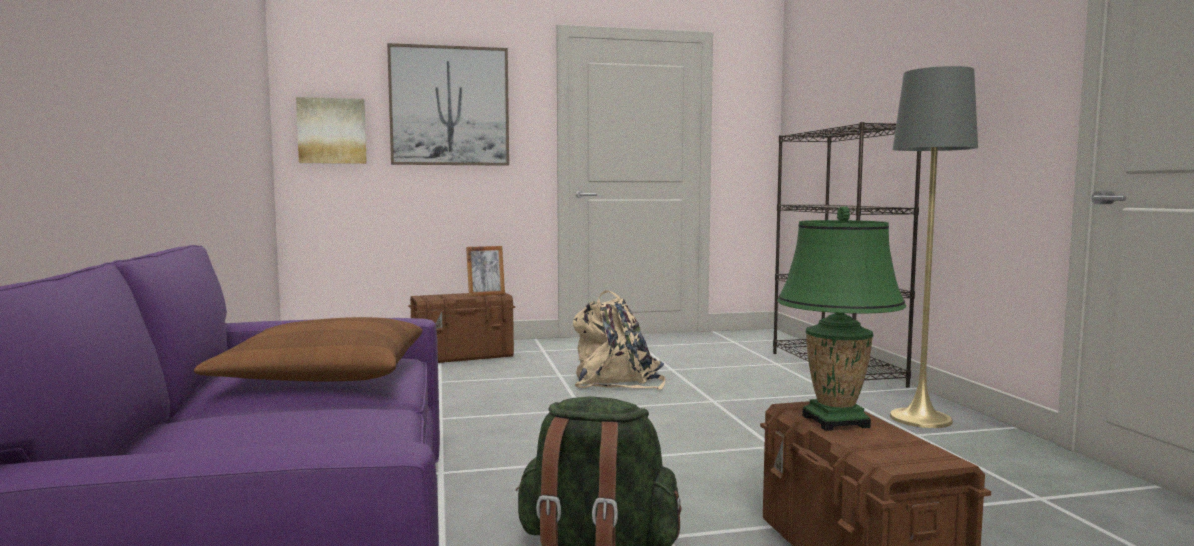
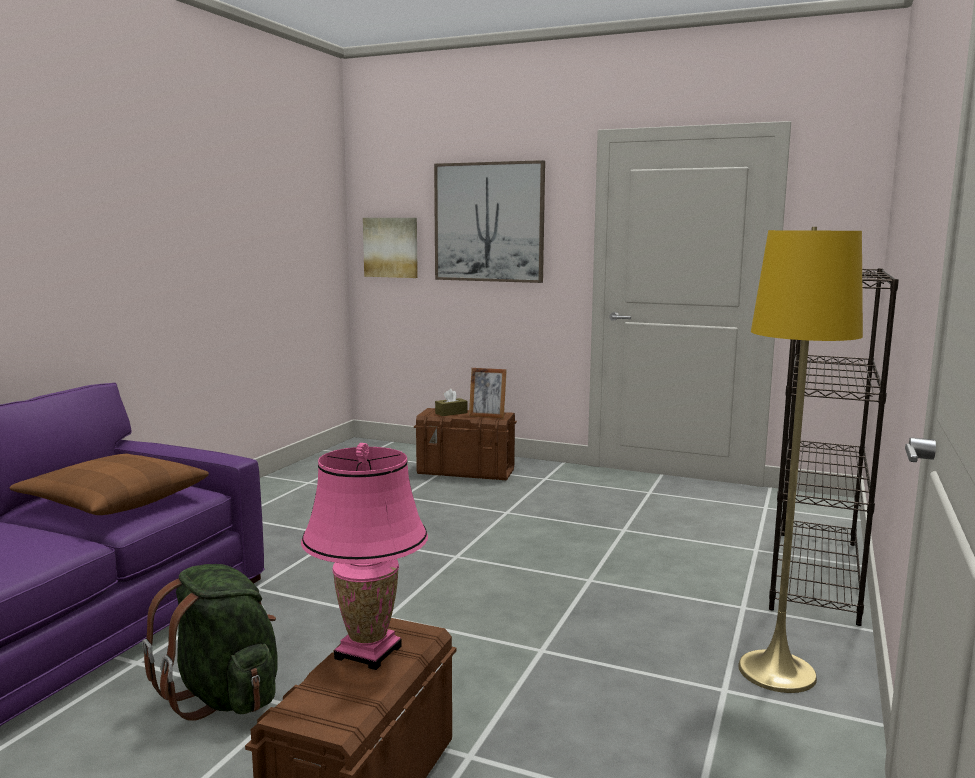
camera: 35 degrees right, 5 degrees up
beige backpack [573,290,665,390] -> none
green table lamp [777,206,906,431] -> pink table lamp [301,443,428,670]
grey floor lamp [890,66,978,428] -> yellow floor lamp [738,227,863,693]
none -> brown tissue box [435,389,467,416]

